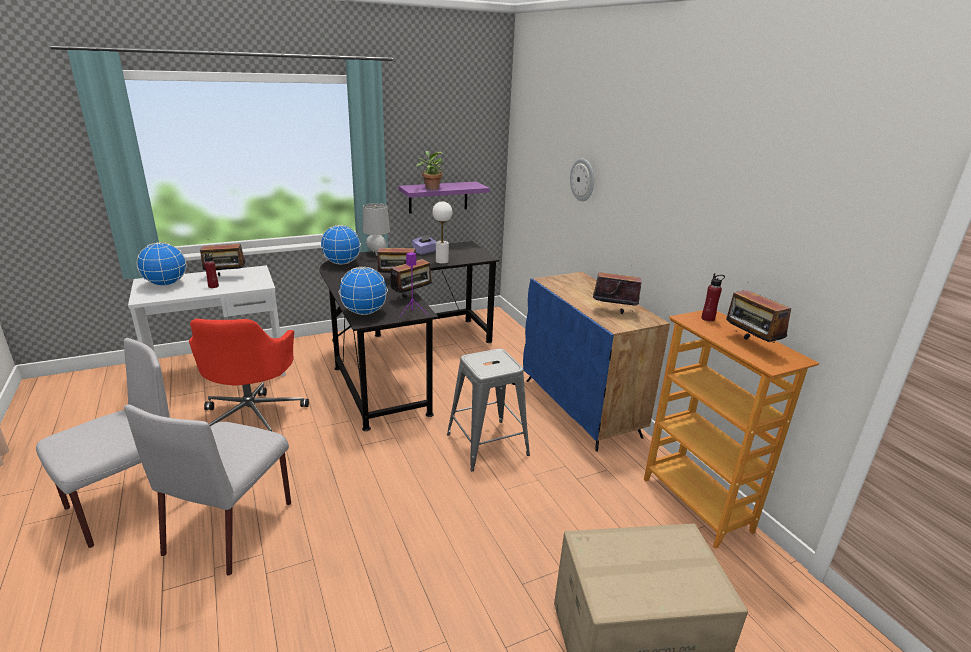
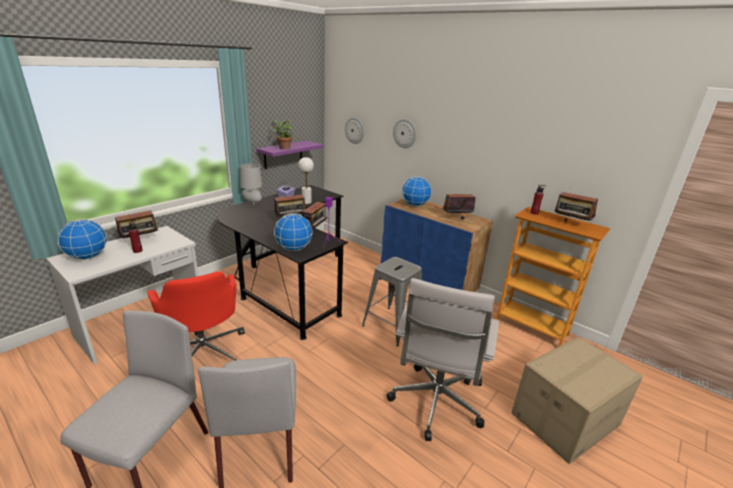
camera: 25 degrees left, 0 degrees up
globe [320,225,361,265] -> globe moved to [402,176,432,206]
none -> wall clock [345,117,364,144]
none -> white office chair [386,278,499,441]

